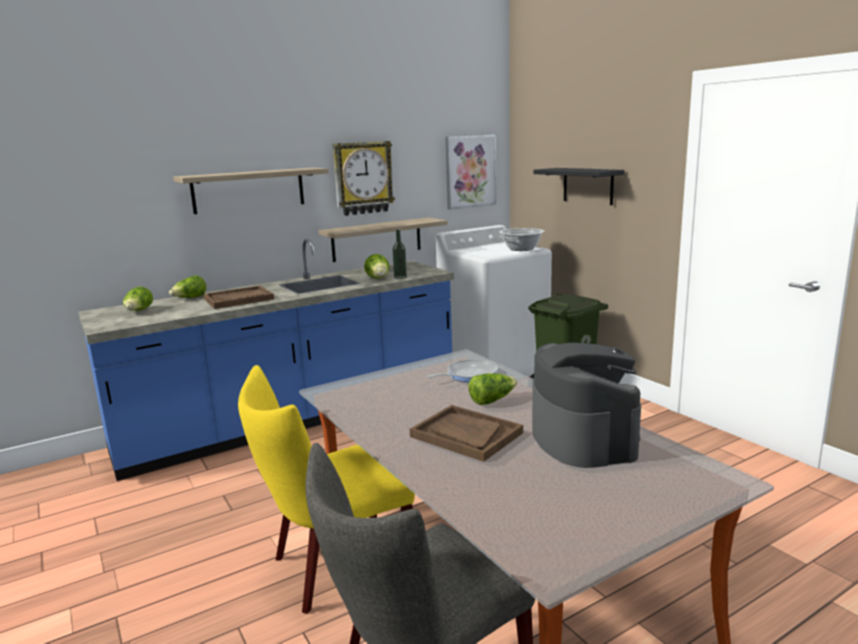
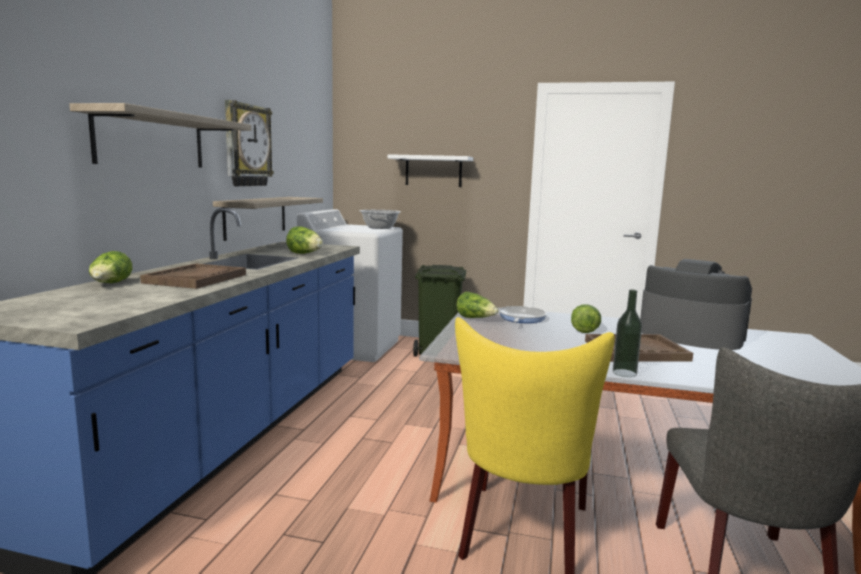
camera: 45 degrees left, 5 degrees down
lettuce [123,287,153,311] -> lettuce moved to [456,292,498,318]
bottle [392,229,407,279] -> bottle moved to [613,290,642,377]
picture [445,135,496,210] -> none
black shelf [533,168,624,205] -> white shelf [387,154,473,187]

